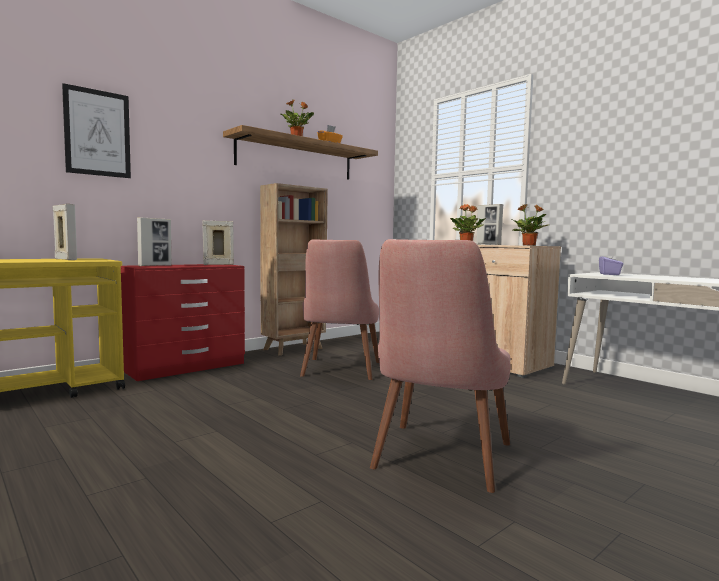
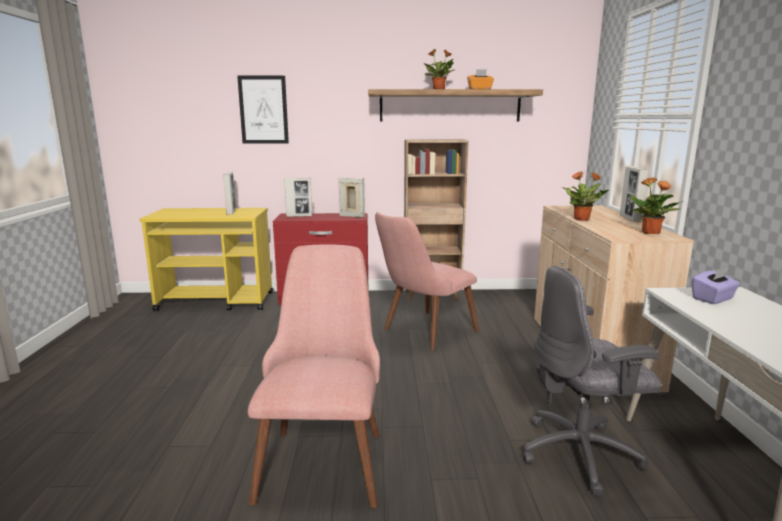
camera: 40 degrees right, 10 degrees up
pink chair [370,239,511,493] -> pink chair turned 120 degrees clockwise [248,244,380,508]
none -> grey office chair [523,266,662,496]

